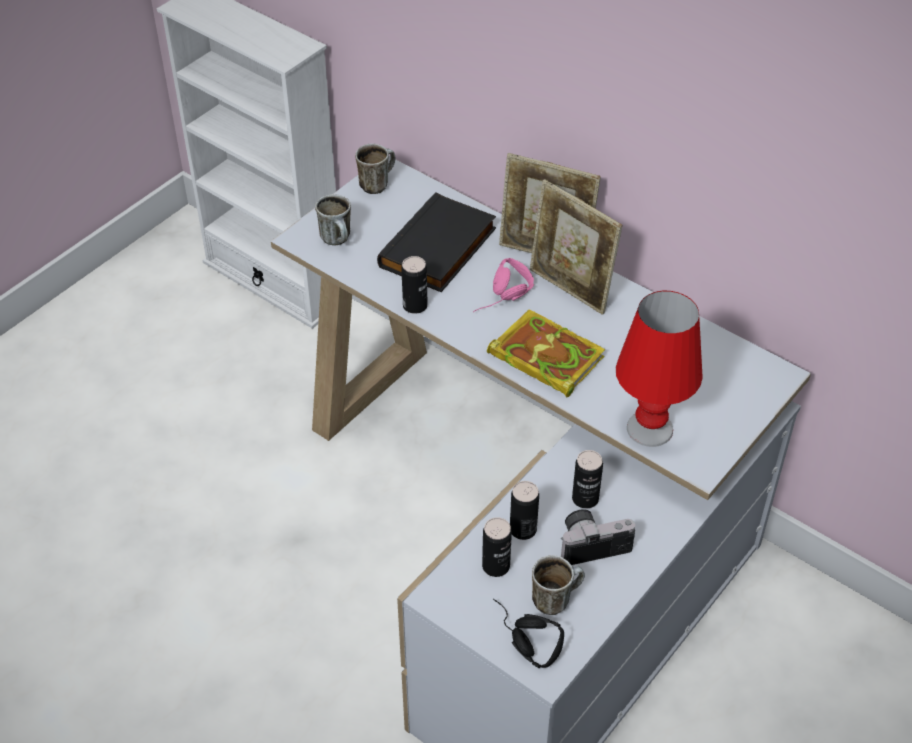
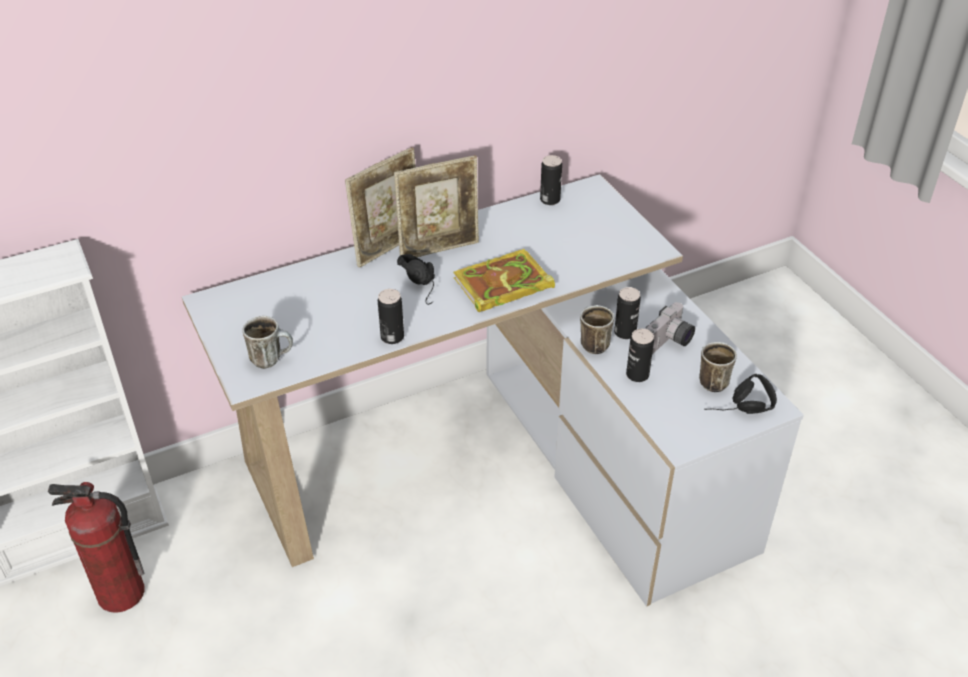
camera: 65 degrees left, 5 degrees down
mug [355,144,396,194] -> mug moved to [580,305,614,354]
black book [377,192,496,292] -> none
pink headphones [473,258,534,312] -> black headphones [397,254,435,305]
can [482,517,512,577] -> can moved to [540,155,562,205]
camera [561,509,635,565] -> camera turned 150 degrees counterclockwise [645,302,695,354]
red table lamp [616,291,703,447] -> none
none -> fire extinguisher [48,482,144,613]

